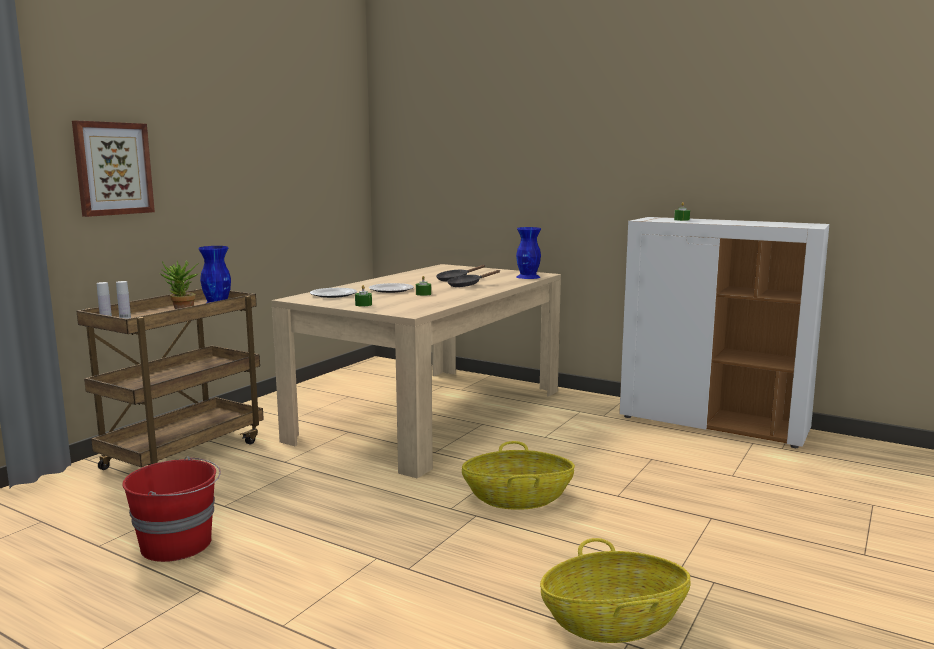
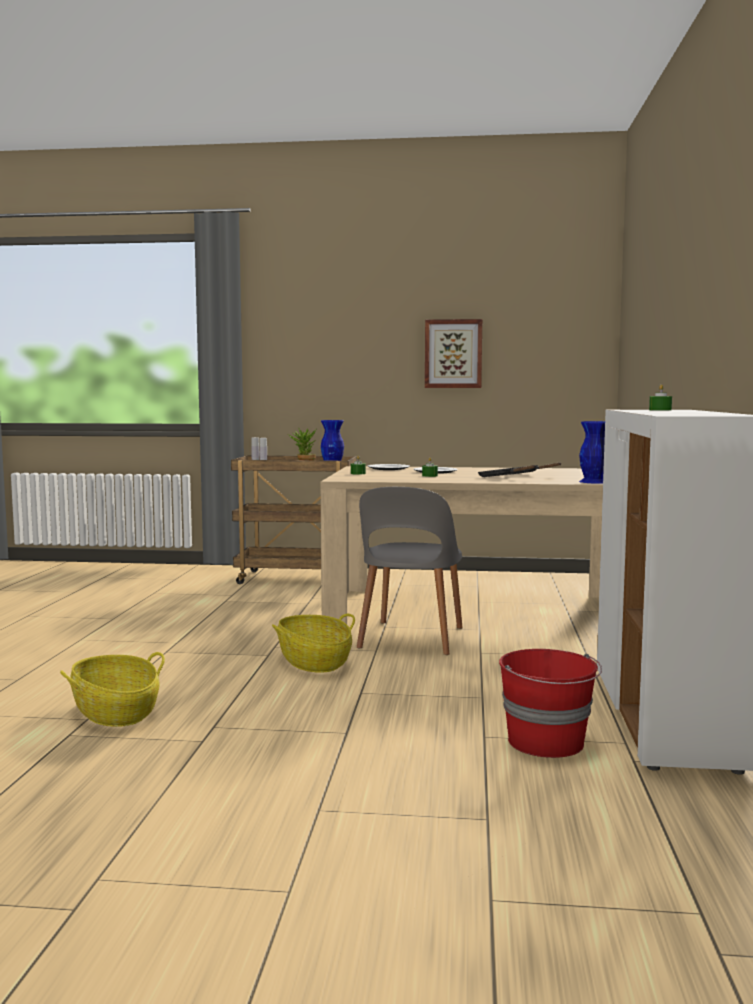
camera: 65 degrees right, 5 degrees down
picture [72,120,155,217] -> picture moved to [425,319,482,388]
red bucket [122,456,221,562] -> red bucket moved to [499,649,602,758]
none -> grey chair [357,487,463,655]

